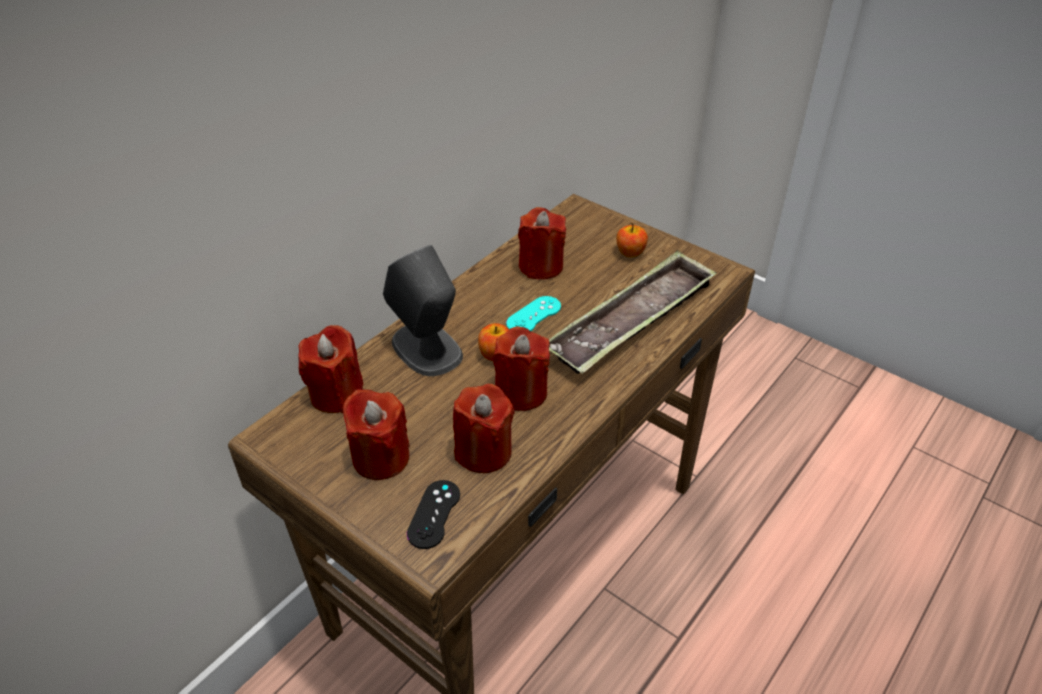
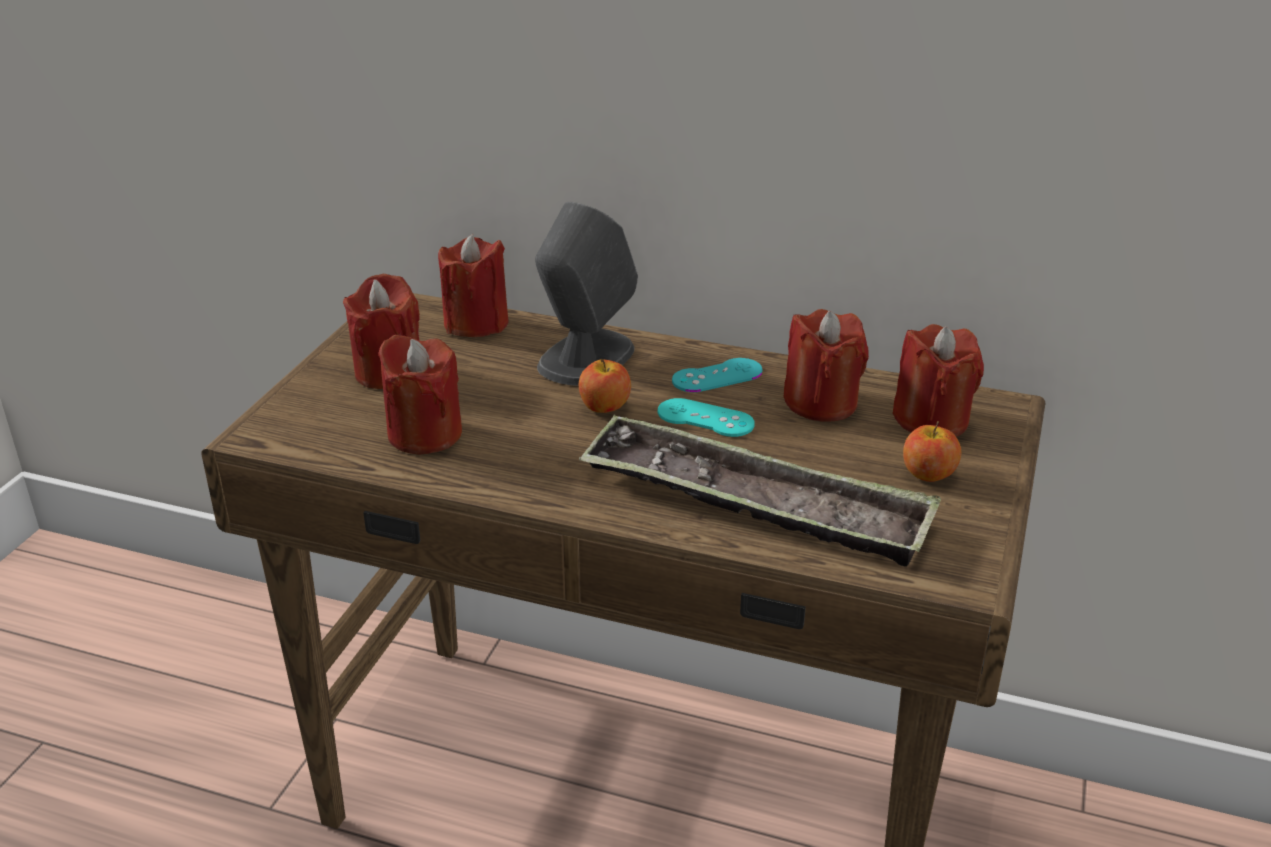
camera: 70 degrees right, 10 degrees down
black game controller [407,480,460,549] -> none
red candle [493,327,550,411] -> red candle moved to [892,324,984,437]
none -> turquoise game controller [672,358,763,392]

